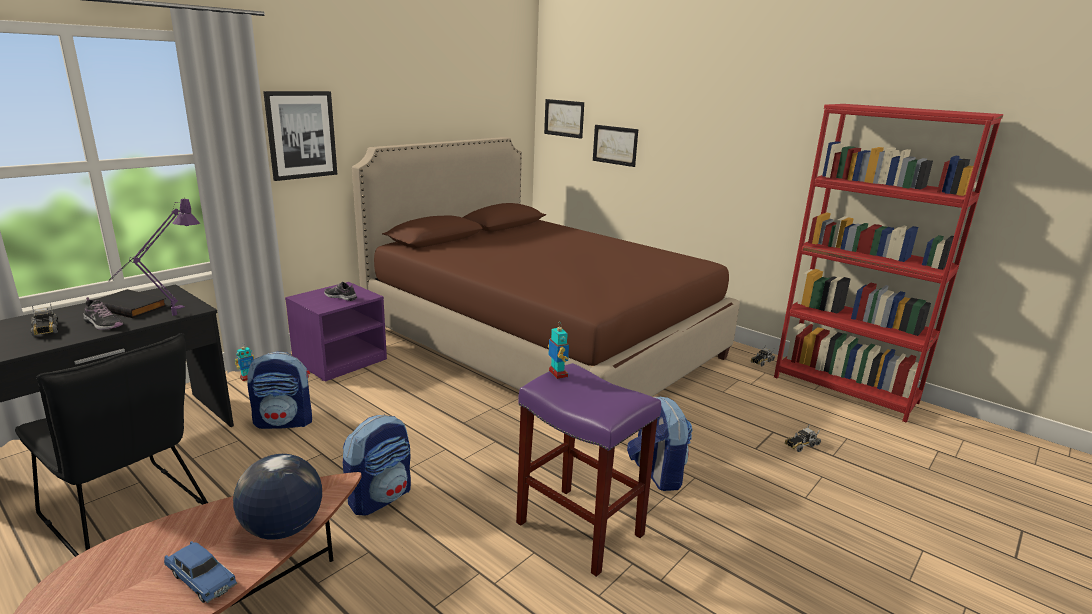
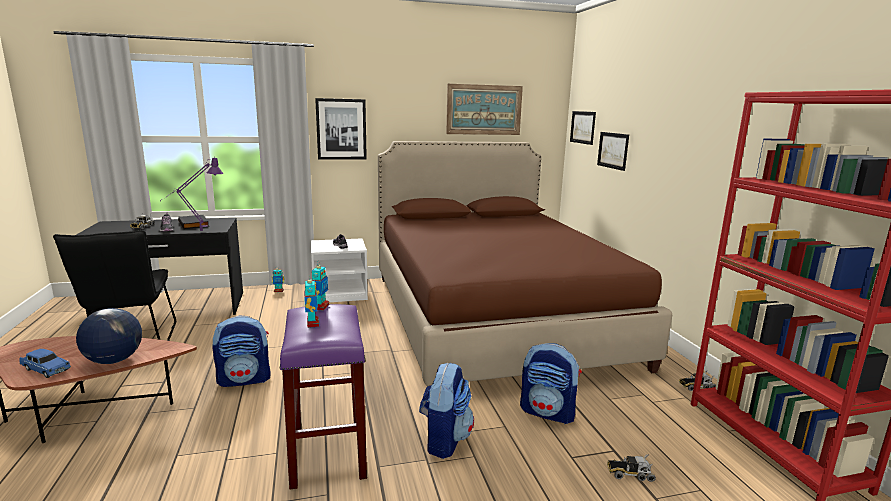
camera: 35 degrees right, 5 degrees down
blue toy car [164,541,237,603] -> blue toy car turned 45 degrees counterclockwise [19,349,71,378]
backpack [247,351,312,429] -> backpack moved to [520,343,582,424]
purple nightstand [285,282,387,382] -> white nightstand [311,238,368,302]
none -> toy robot [304,275,319,328]
none -> picture [446,84,523,135]

